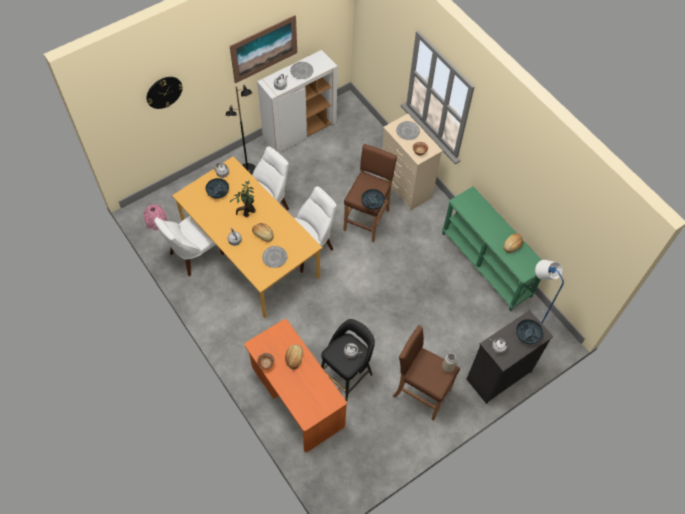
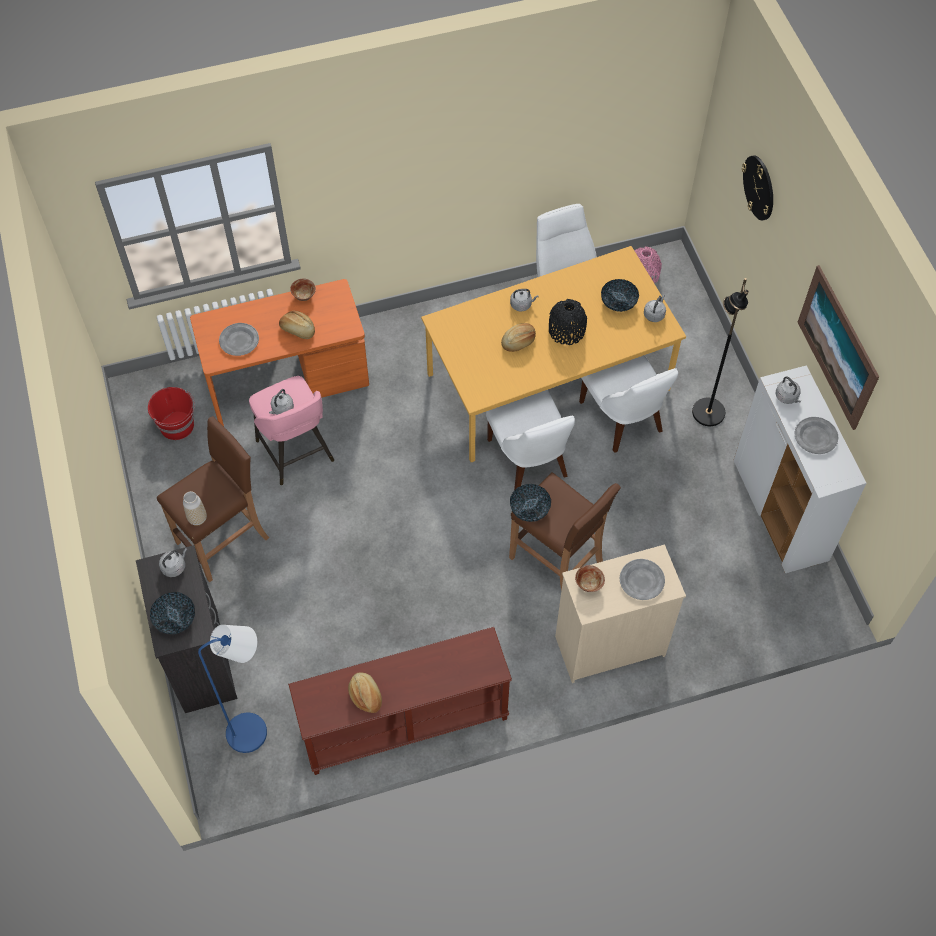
camera: 110 degrees right, 0 degrees up
potted plant [230,181,256,217] -> black vase [549,299,587,345]
grey plate [262,246,287,268] -> grey plate moved to [219,323,259,356]
black stool [321,319,375,401] -> pink stool [249,376,334,485]
green console table [442,186,541,311] -> brown console table [288,627,512,775]
none -> red bucket [148,387,195,440]

